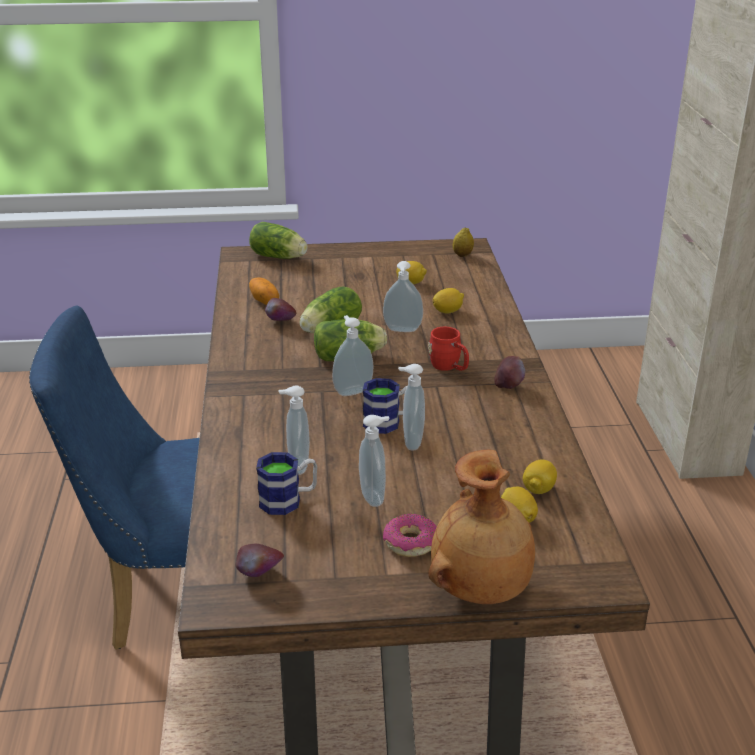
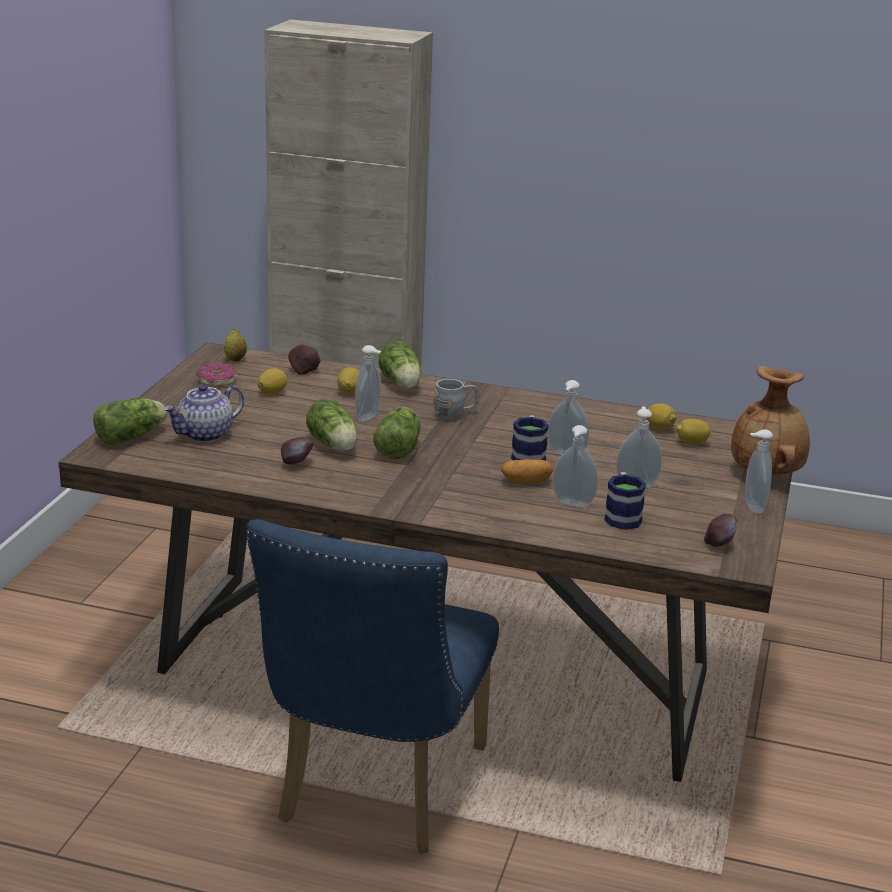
camera: 70 degrees left, 5 degrees down
potato [249,277,279,305] -> potato moved to [501,459,553,484]
soap dispenser [332,315,373,396] -> soap dispenser moved to [745,429,773,513]
donut [383,513,437,557] -> donut moved to [197,362,236,387]
red mug [428,327,469,371] -> grey mug [433,379,480,420]
apple [494,356,525,389] -> apple moved to [288,344,321,375]
none -> teapot [164,384,244,442]
none -> lettuce [379,341,421,389]

